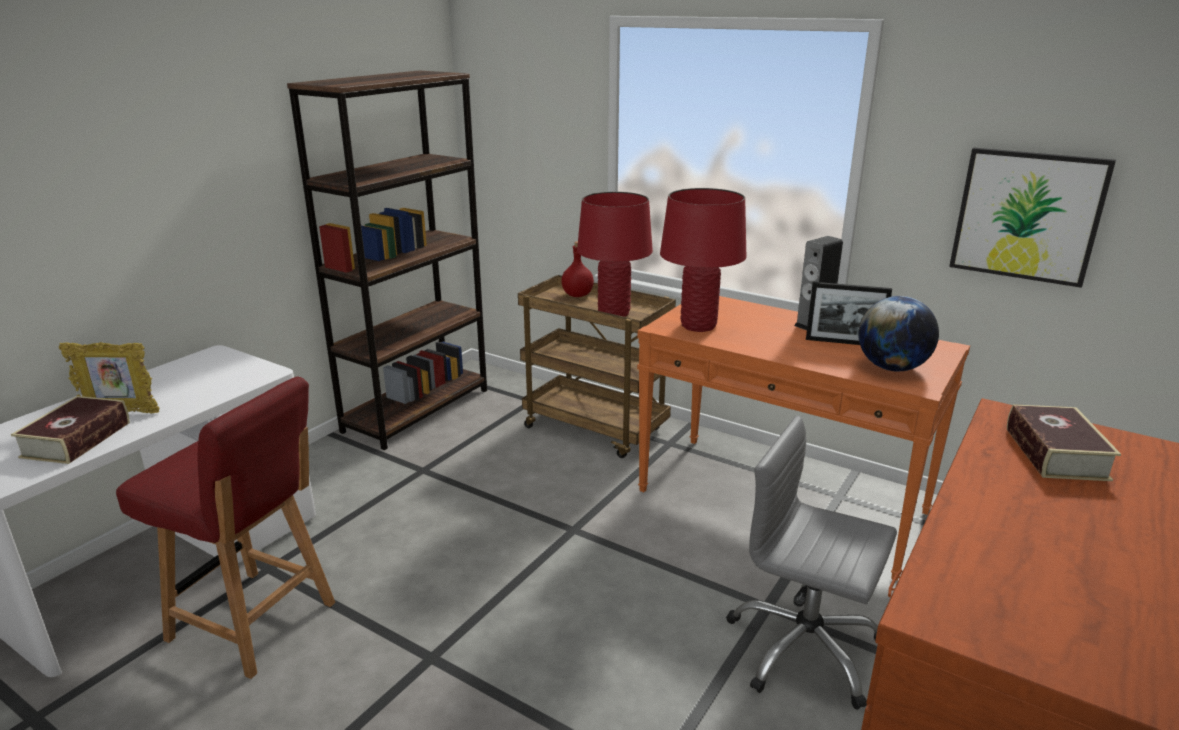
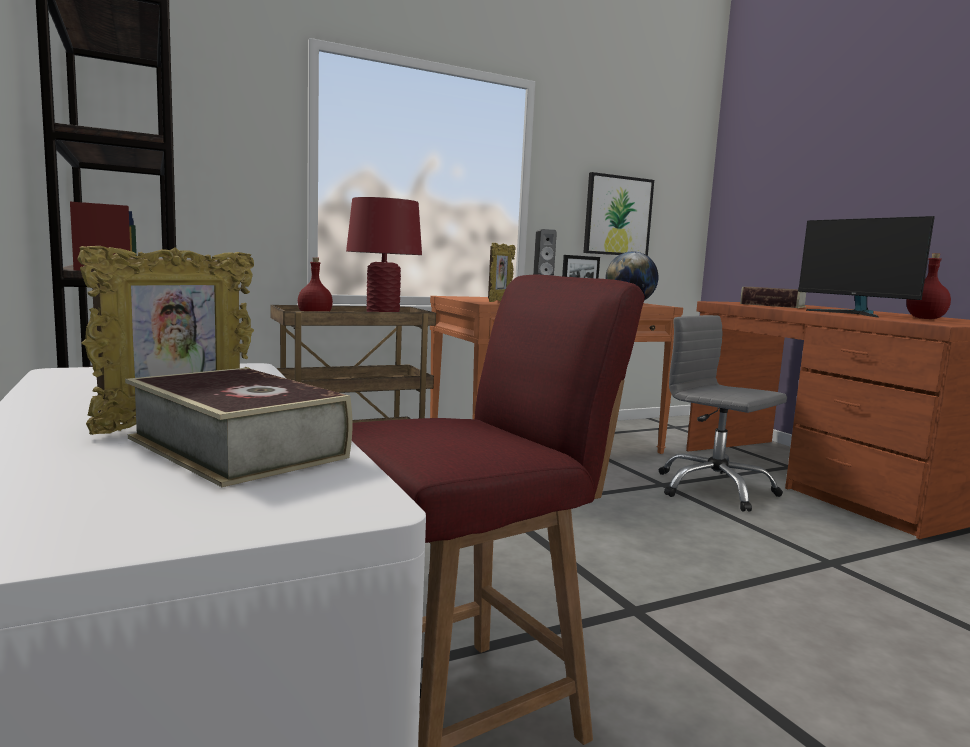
camera: 60 degrees left, 15 degrees down
red table lamp [660,188,746,332] -> picture frame [488,243,516,302]
grey office chair [726,415,897,710] -> grey office chair turned 75 degrees clockwise [659,315,787,512]
none -> monitor [798,216,935,317]
none -> red bottle [907,253,951,319]

